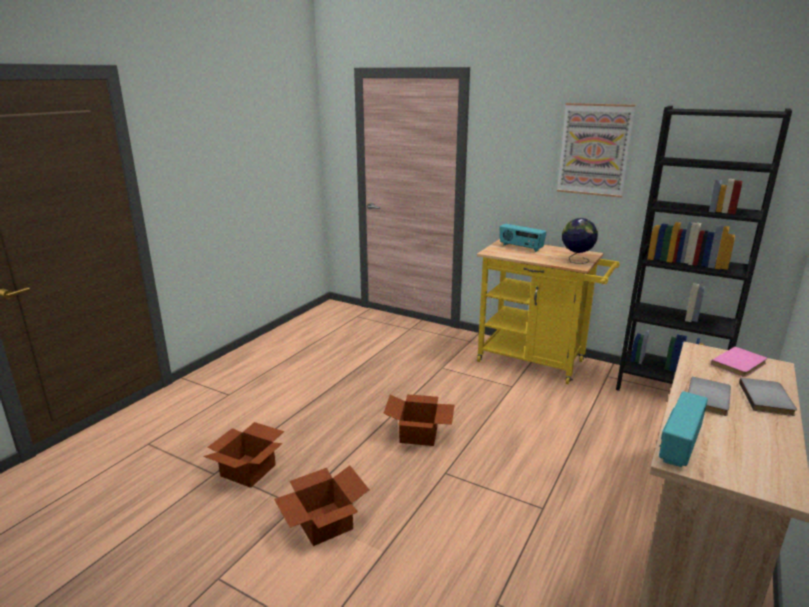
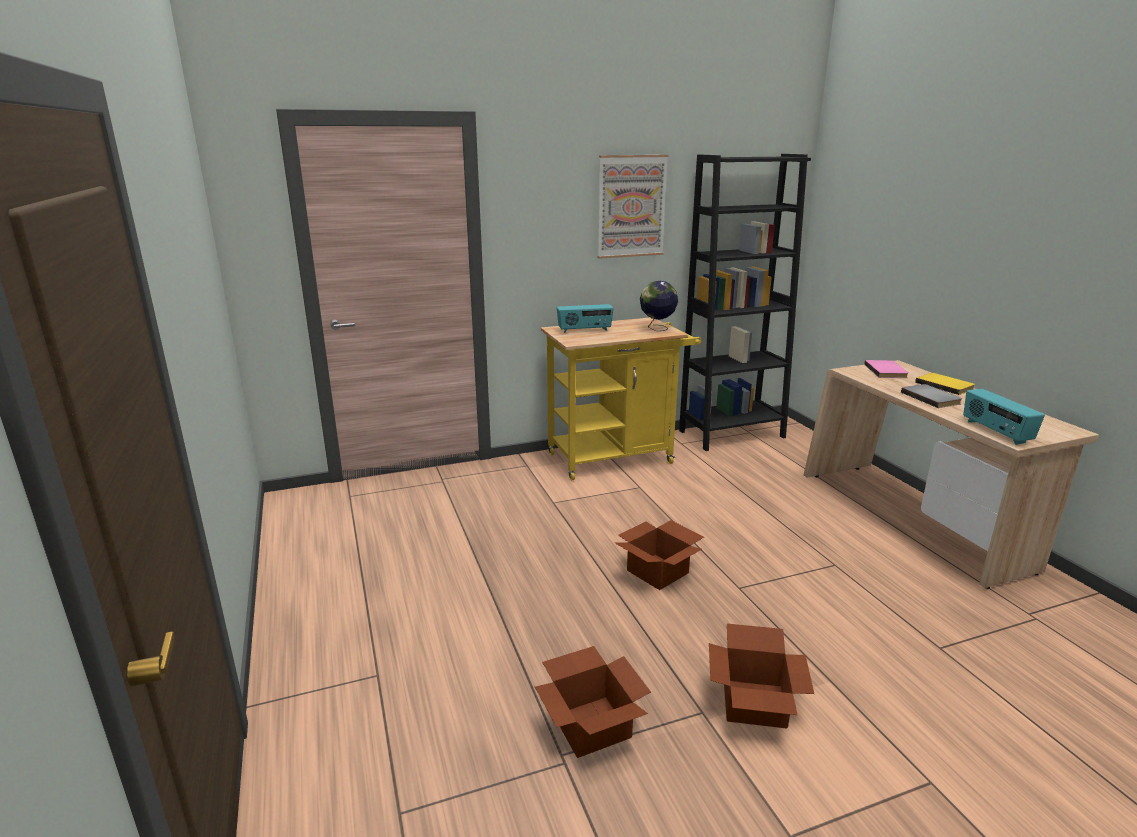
camera: 50 degrees left, 0 degrees up
grey book [739,378,797,416] -> yellow book [915,373,975,395]

